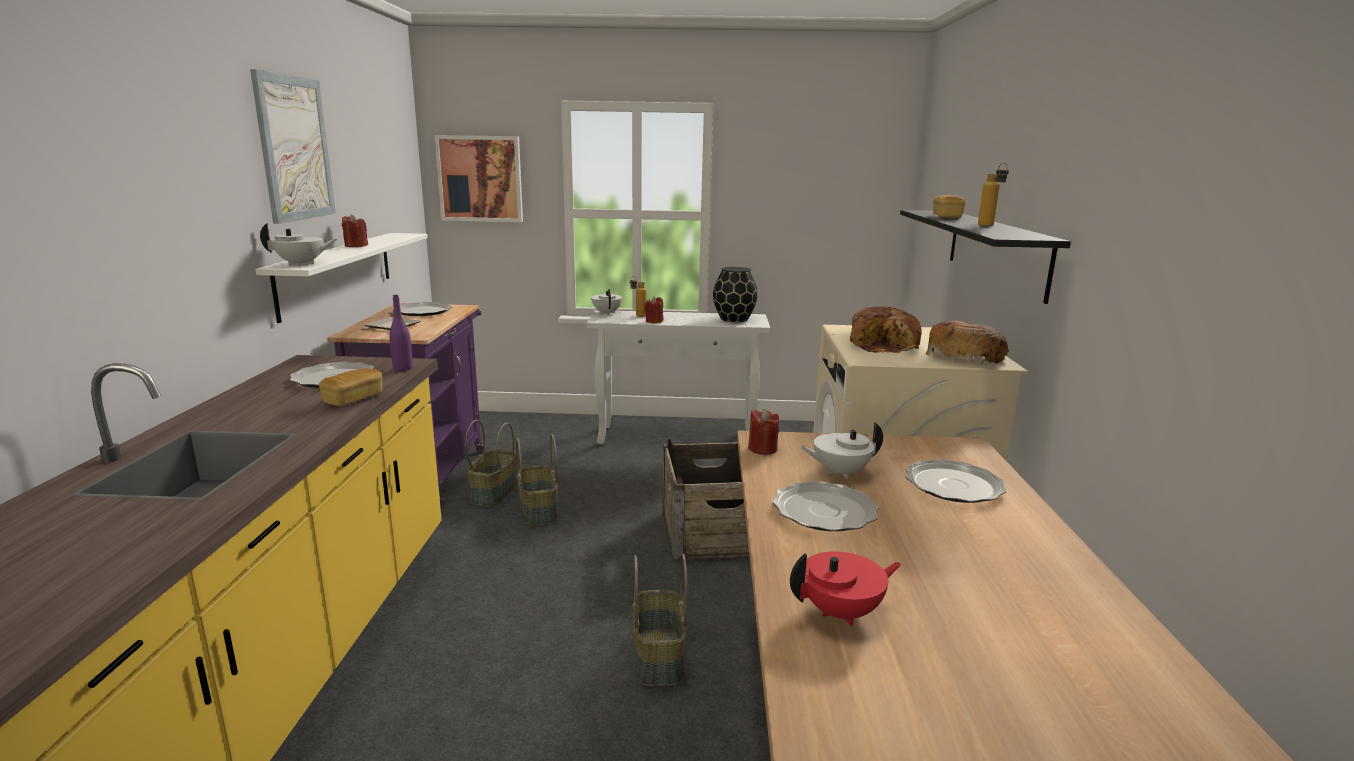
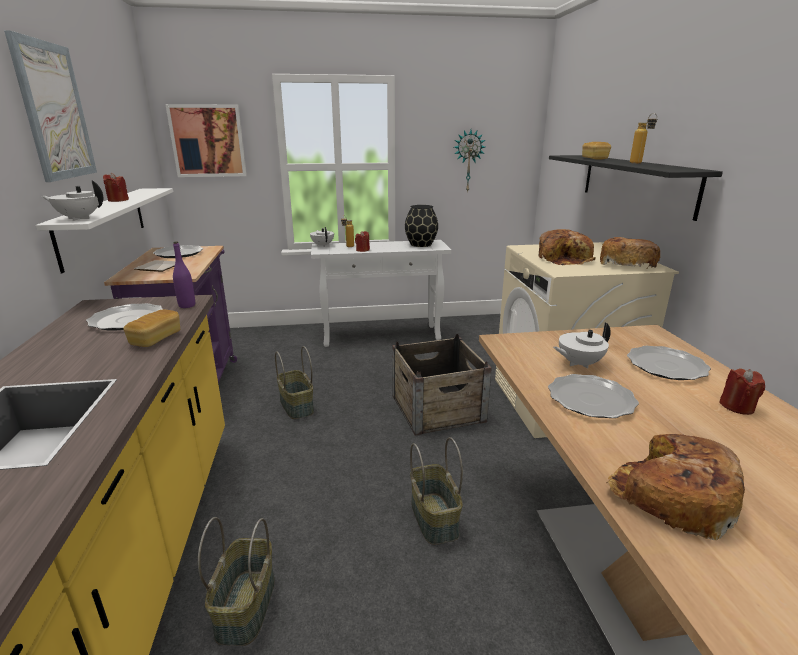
camera: 10 degrees left, 5 degrees up
white teapot [260,223,337,266] -> white teapot turned 150 degrees counterclockwise [42,180,103,221]
basket [465,420,517,506] -> basket moved to [198,517,275,646]
red candle [748,409,779,455] -> red candle moved to [719,368,765,415]
red teapot [790,551,902,626] -> bread [606,434,745,540]
none -> wall clock [454,130,485,193]

